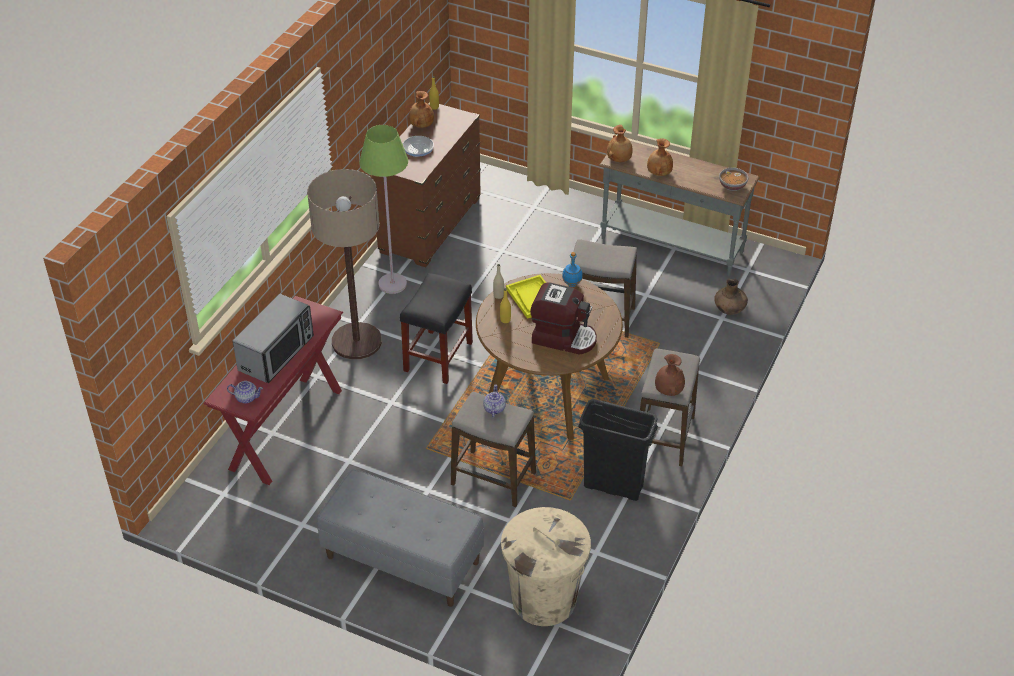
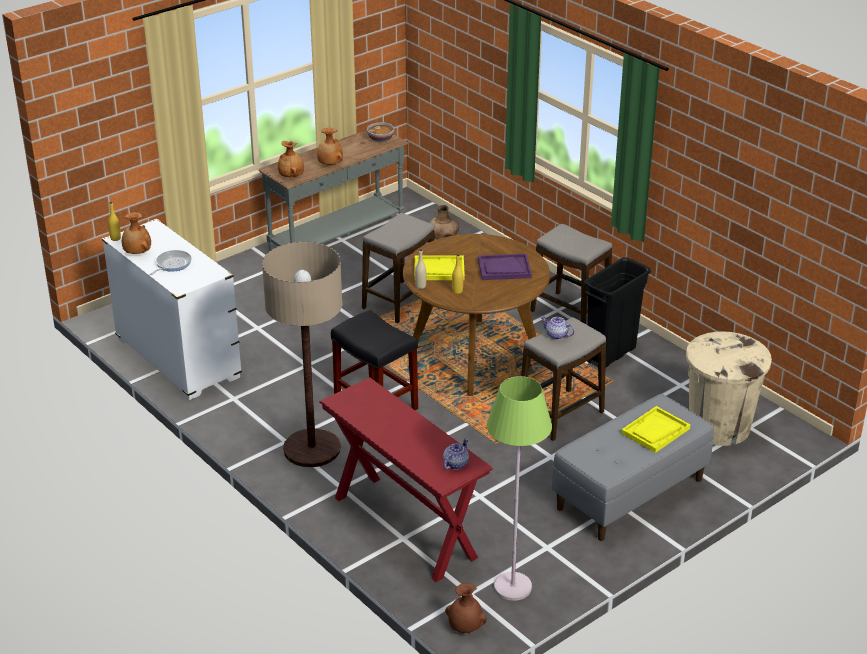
camera: 65 degrees left, 10 degrees down
microwave [233,294,314,383] -> none
green floor lamp [359,125,408,294] -> green floor lamp moved to [487,376,552,601]
brown dresser [372,102,481,267] -> white dresser [102,219,242,400]
coffee machine [530,282,597,355] -> purple tray [478,254,532,280]
blue bottle [562,252,583,287] -> none
brown vase [655,354,685,396] -> brown vase moved to [445,583,487,633]
none -> yellow tray [621,406,690,453]

